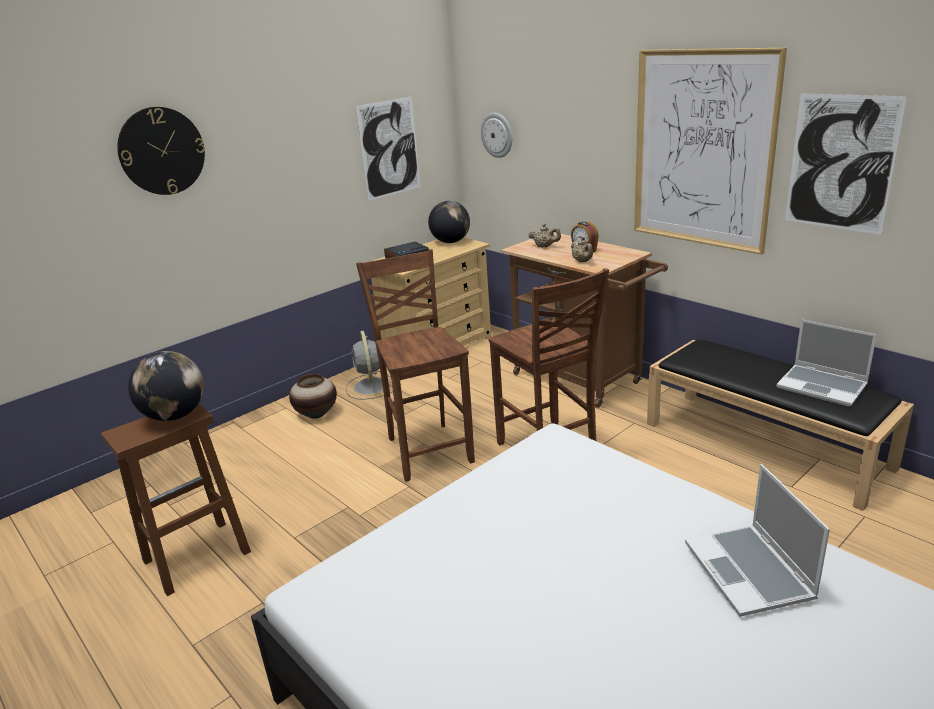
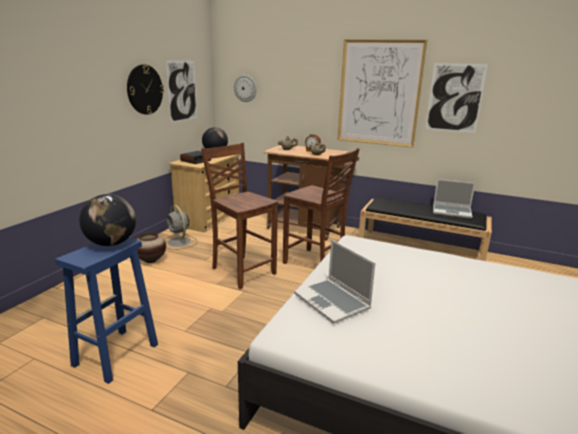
camera: 25 degrees left, 5 degrees down
brown stool [101,404,251,596] -> blue stool [55,238,158,384]
wall clock [117,107,205,195] -> wall clock moved to [127,64,164,115]
laptop [685,464,830,617] -> laptop moved to [294,240,375,324]

